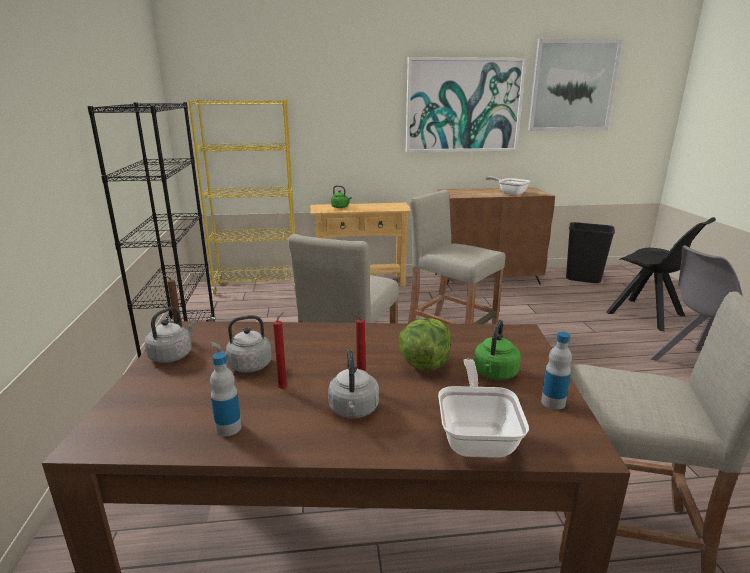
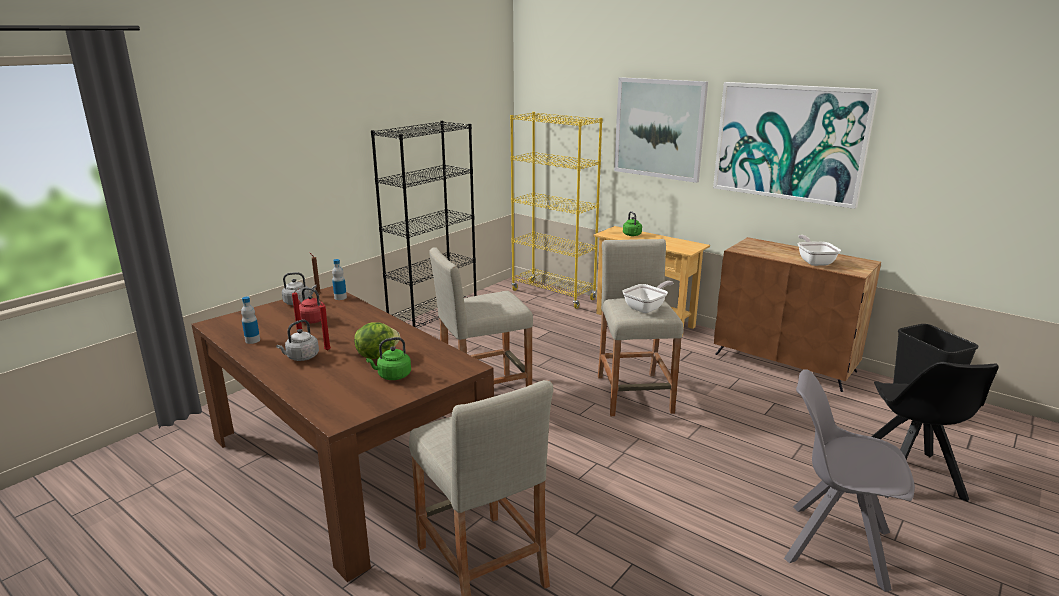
camera: 45 degrees right, 0 degrees up
grey kettle [211,315,272,373] -> red kettle [298,287,327,324]
frying pan [438,359,529,458] -> frying pan moved to [622,281,674,313]
picture [528,39,622,131] -> picture moved to [614,77,708,183]
bottle [541,332,572,410] -> bottle moved to [332,259,347,300]

